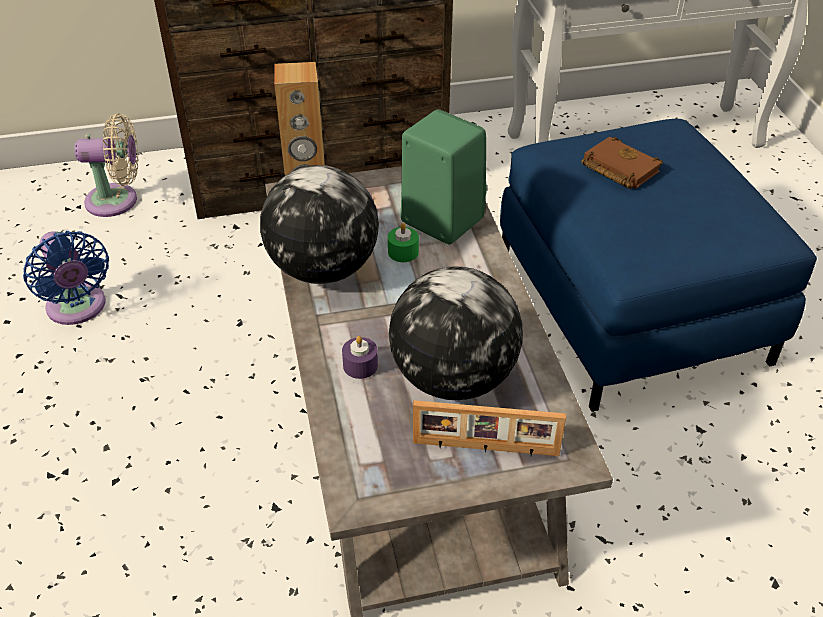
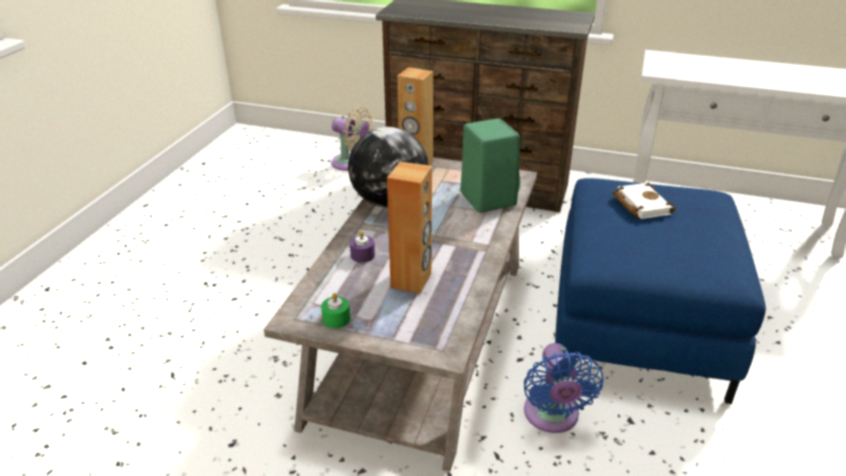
camera: 30 degrees right, 10 degrees down
blue fan [23,231,109,325] -> blue fan moved to [524,343,604,433]
green candle [388,223,419,262] -> green candle moved to [321,293,350,328]
globe [389,266,523,400] -> brown speaker [387,162,432,294]
picture frame [413,400,566,456] -> none
brown book [581,137,663,189] -> white book [612,183,676,219]

